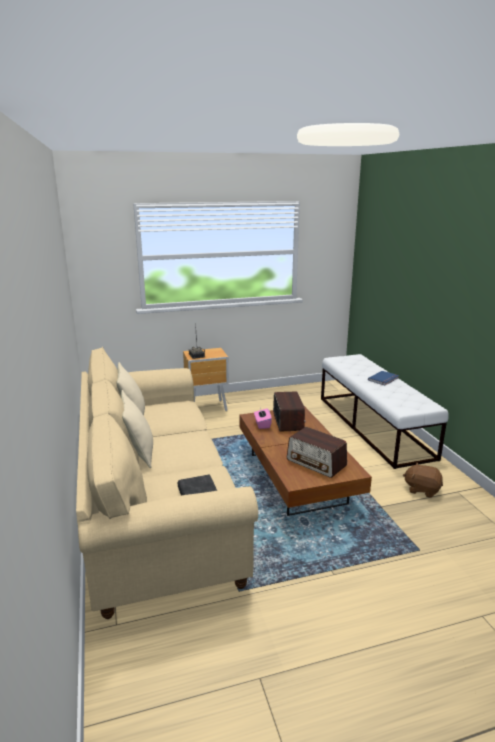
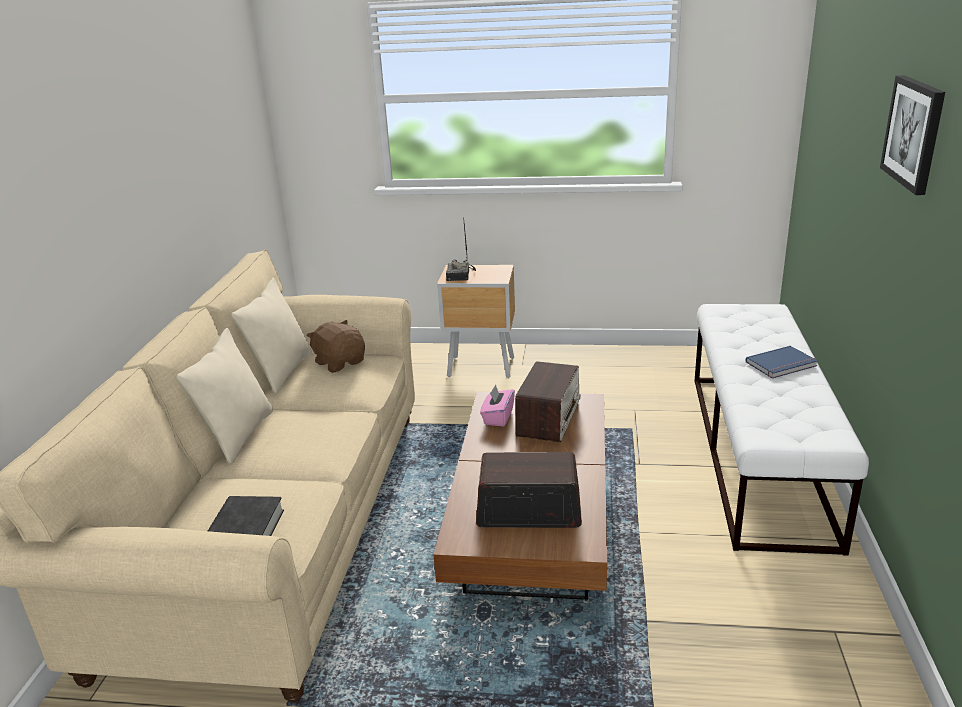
camera: 25 degrees right, 5 degrees up
radio [287,427,347,478] -> radio turned 120 degrees clockwise [476,452,582,528]
brown plush toy [403,462,443,498] -> brown plush toy moved to [306,320,365,373]
none -> picture [880,75,945,195]

